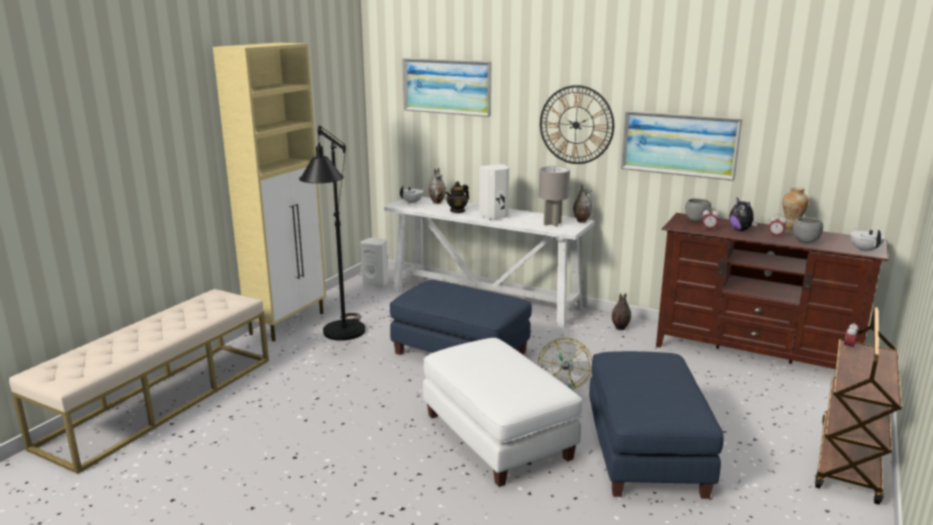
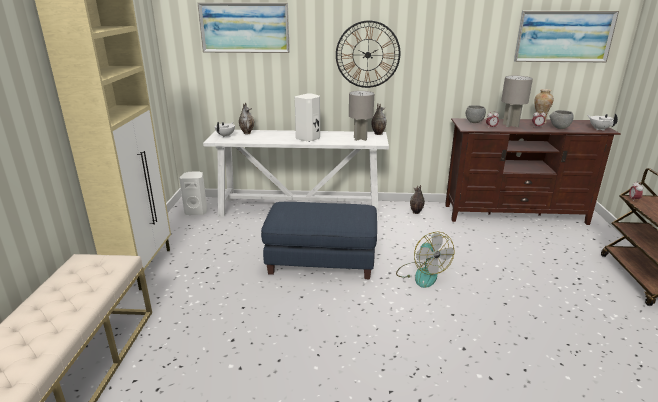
camera: 25 degrees left, 5 degrees up
black floor lamp [299,125,365,341] -> none
white ottoman [423,338,582,487] -> none
teapot [446,181,469,213] -> none
blue ottoman [589,351,724,499] -> none
picture [621,111,743,181] -> picture moved to [514,11,619,62]
plush toy [729,198,758,231] -> grey table lamp [501,76,533,127]

